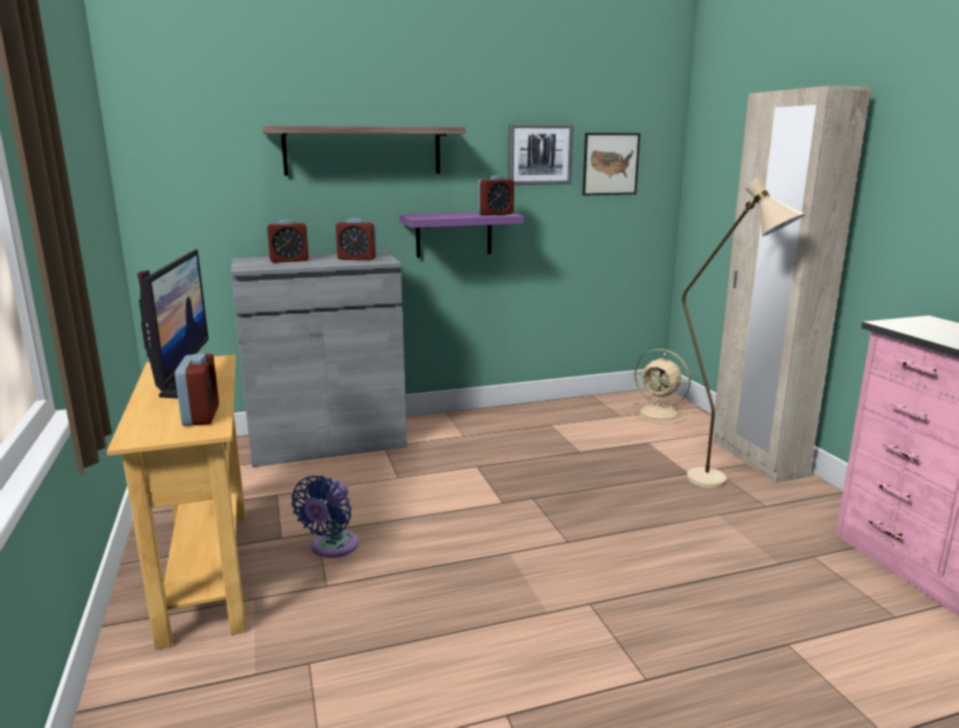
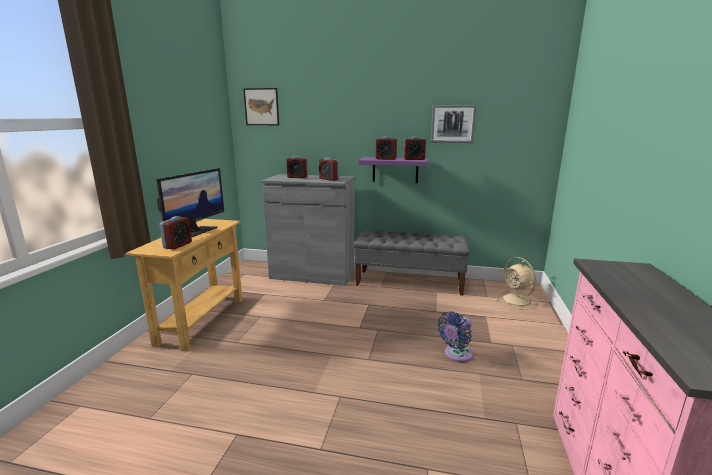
camera: 30 degrees right, 0 degrees up
shelf [262,126,465,176] -> none
blue fan [291,475,359,558] -> blue fan moved to [437,311,473,362]
picture [582,133,640,196] -> picture moved to [243,88,279,125]
beige floor lamp [682,175,805,488] -> none
beige wardrobe [713,85,871,483] -> none
none -> grey bench [354,230,469,296]
none -> alarm clock [376,136,397,160]

